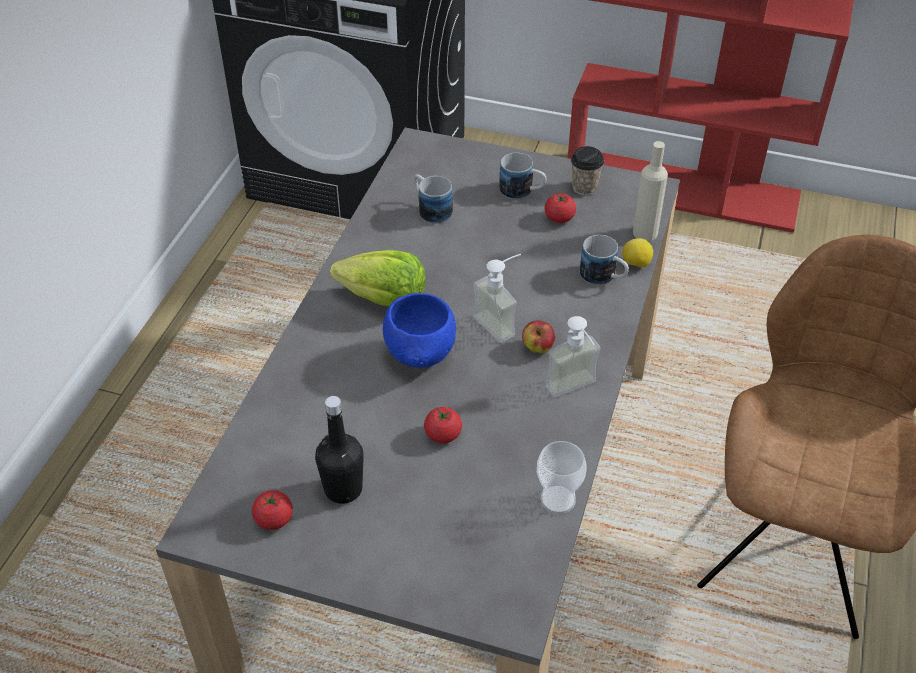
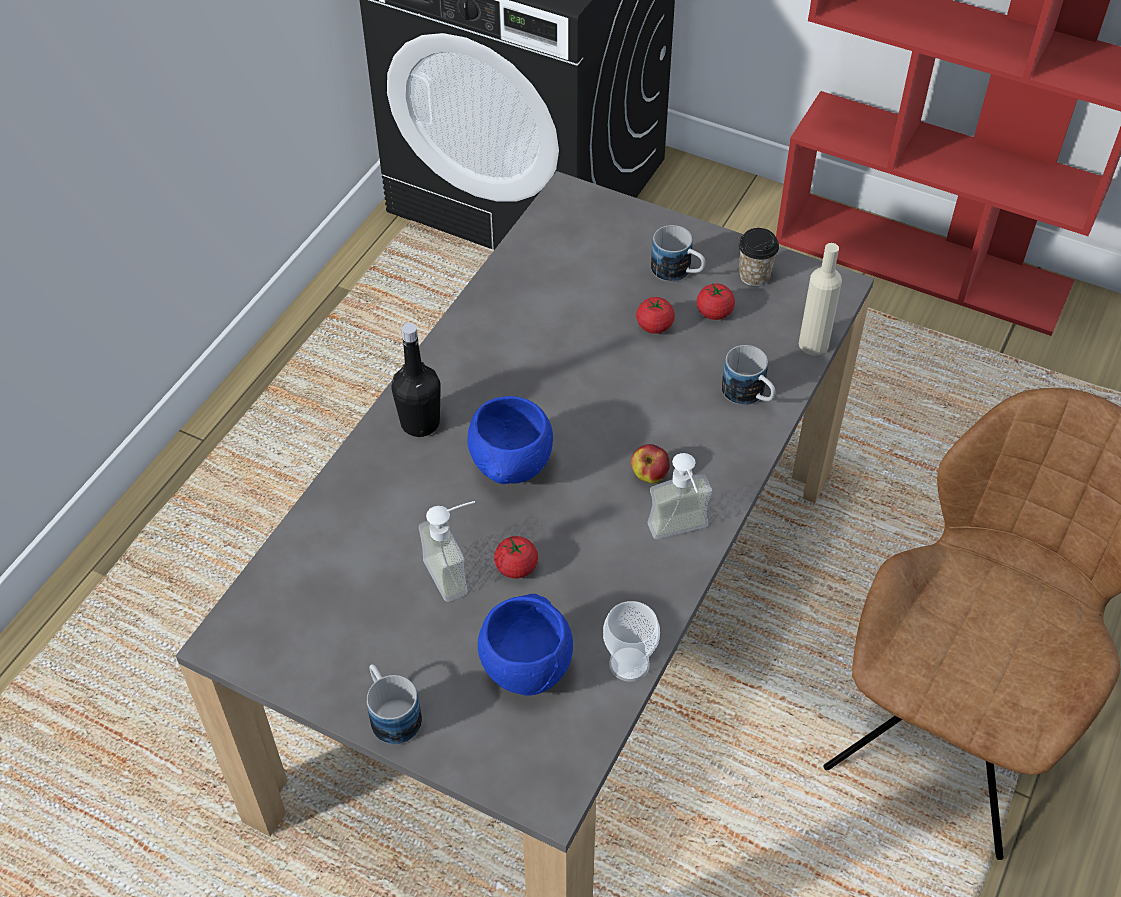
camera: 10 degrees right, 5 degrees up
tomato [252,490,293,530] -> tomato moved to [636,297,675,334]
black bottle [315,396,364,504] -> black bottle moved to [391,323,441,437]
lettuce [330,250,426,307] -> none
mug [414,174,453,224] -> mug moved to [367,664,422,744]
soap dispenser [473,254,521,343] -> soap dispenser moved to [419,501,475,602]
lemon [622,238,653,268] -> none
none -> blue bowl [478,594,573,696]

